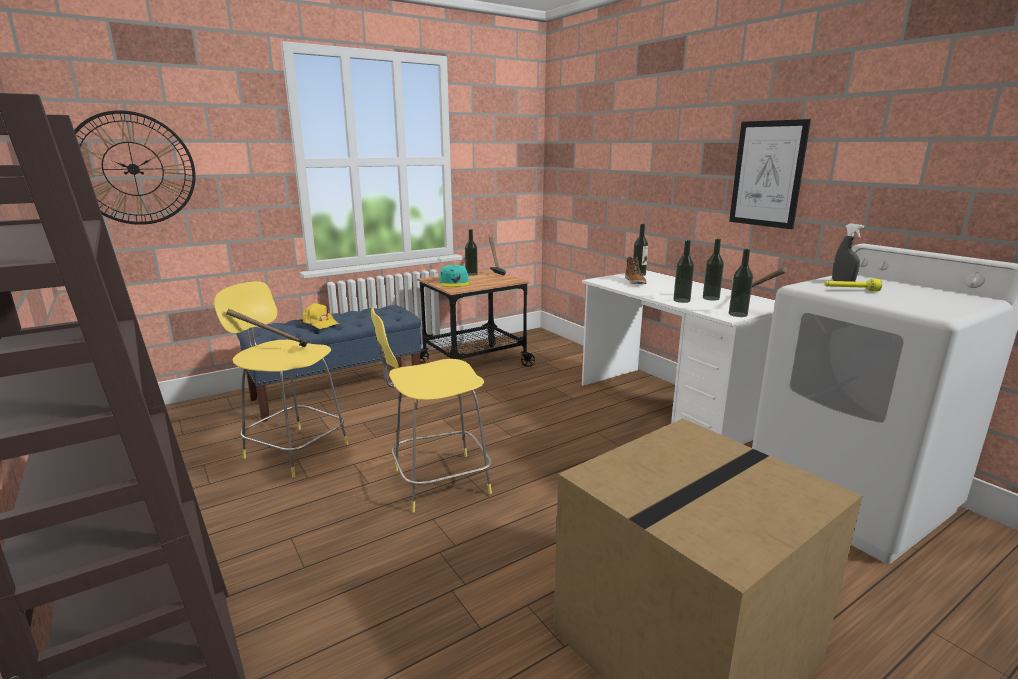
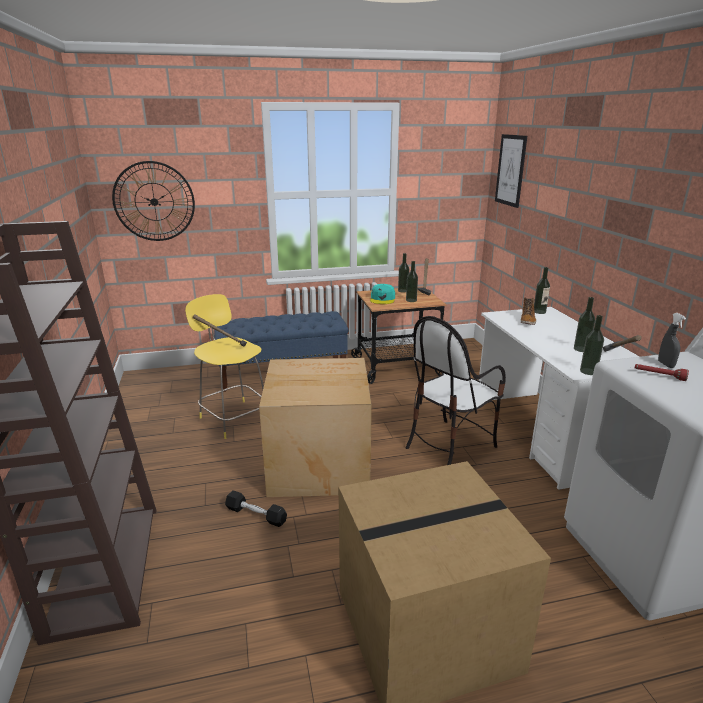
camera: 20 degrees right, 5 degrees up
yellow cap [300,303,339,329] -> none
yellow stool [371,307,492,512] -> cardboard box [259,358,372,497]
bottle [673,240,694,303] -> bottle moved to [406,261,418,302]
picture [729,119,811,229] -> picture moved to [495,134,527,208]
yellow flashlight [824,279,882,292] -> red flashlight [635,364,689,381]
none -> black dumbbell [225,490,287,527]
none -> chair [405,316,506,465]

